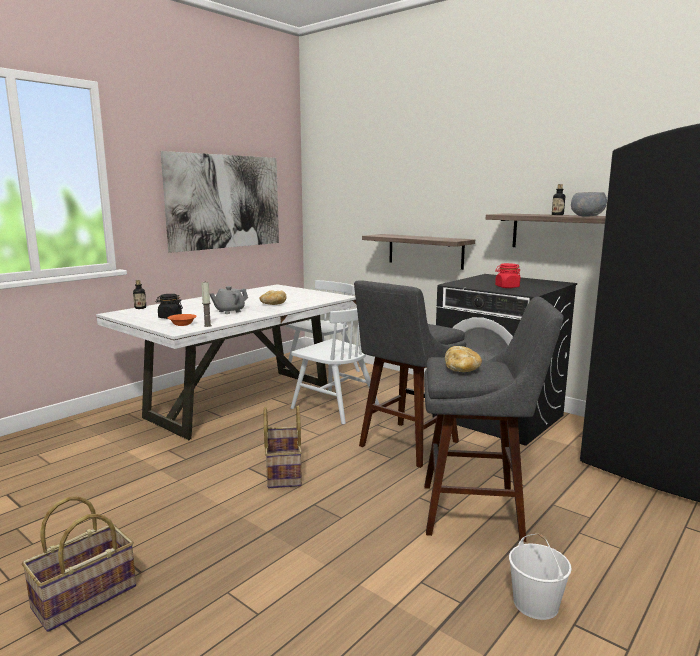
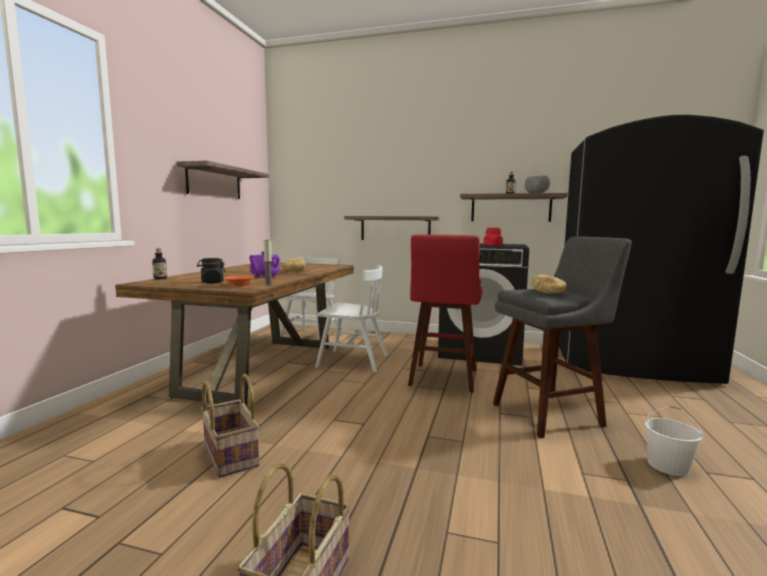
camera: 25 degrees left, 5 degrees down
white dining table [96,284,357,441] -> brown dining table [115,262,354,407]
picture [161,151,279,253] -> shelf [177,161,269,199]
grey teapot [210,286,248,314] -> purple teapot [249,251,280,278]
basket [264,406,302,488] -> basket moved to [201,374,259,478]
grey stool [354,280,466,468] -> red stool [408,234,482,393]

